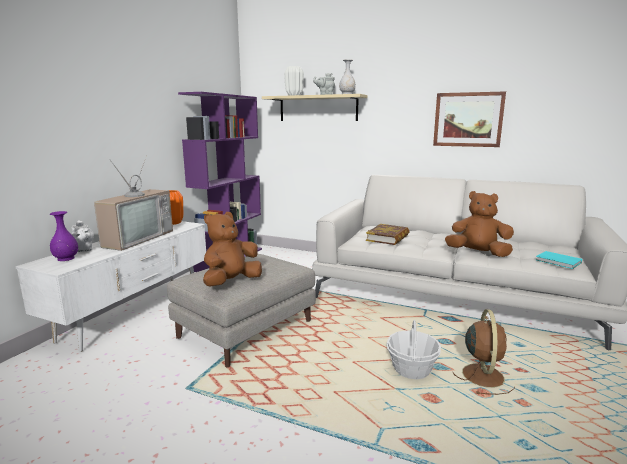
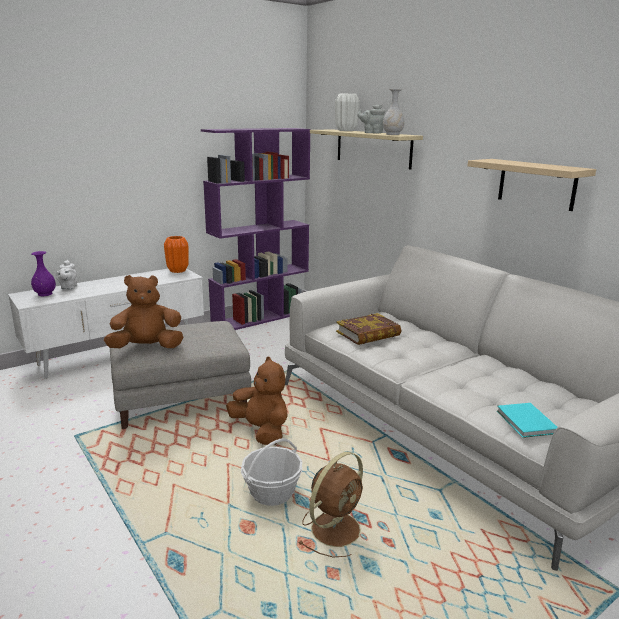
camera: 30 degrees right, 5 degrees up
television [94,155,173,251] -> none
picture [433,91,506,147] -> beige shelf [467,159,596,211]
brown plush toy [445,191,514,257] -> brown plush toy moved to [226,357,288,445]

